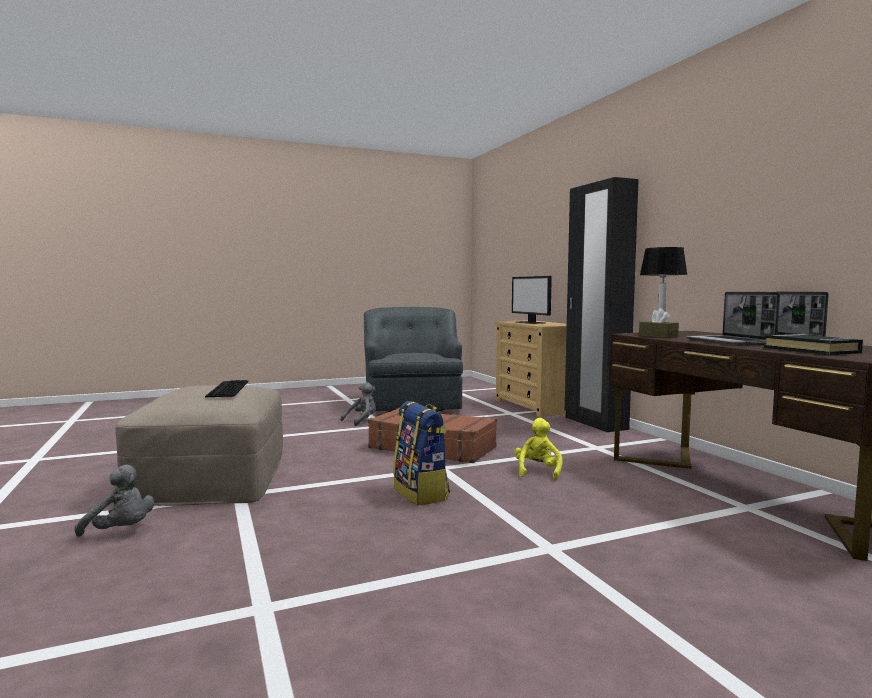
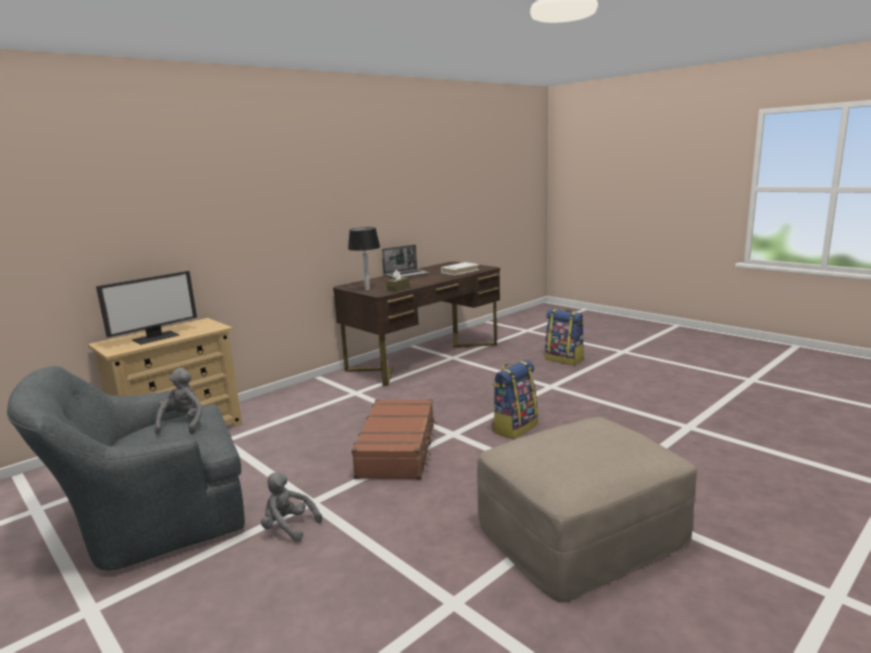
camera: 110 degrees left, 10 degrees up
grey plush toy [75,465,154,537] -> grey plush toy moved to [155,368,203,434]
keyboard [205,380,249,397] -> none
yellow plush toy [514,418,562,481] -> none
black wardrobe [565,177,639,432] -> none
laptop [685,292,780,345] -> none
black book [764,334,863,355] -> white book [441,262,479,275]
none -> backpack [545,309,584,365]

